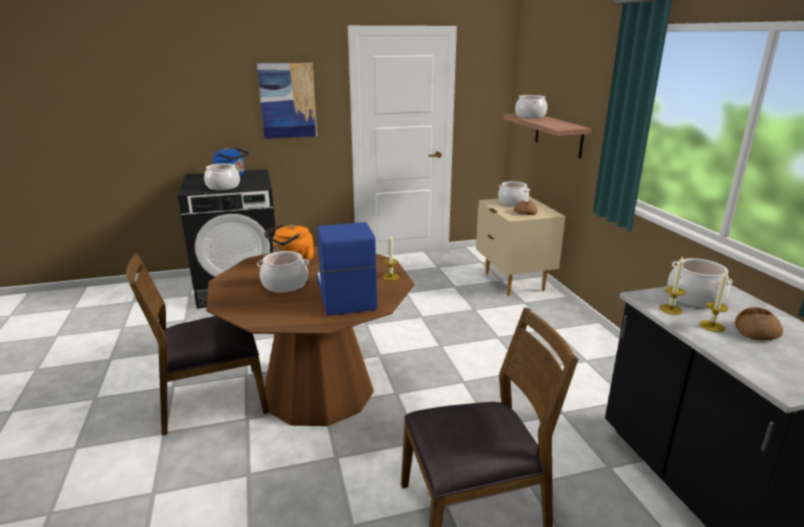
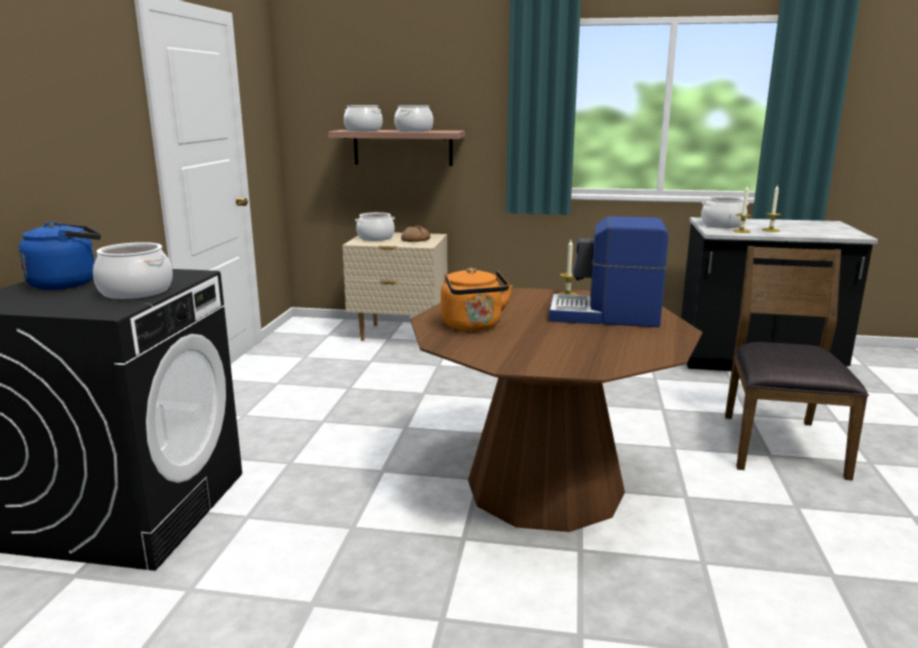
camera: 65 degrees left, 5 degrees down
brown chair [126,253,269,436] -> none
picture [257,63,317,139] -> none
cooking pot [257,251,309,293] -> cooking pot moved to [394,105,433,132]
bread [735,307,783,341] -> none

